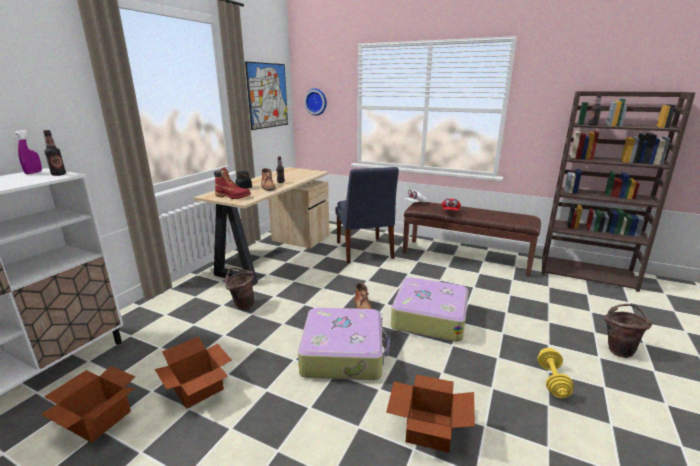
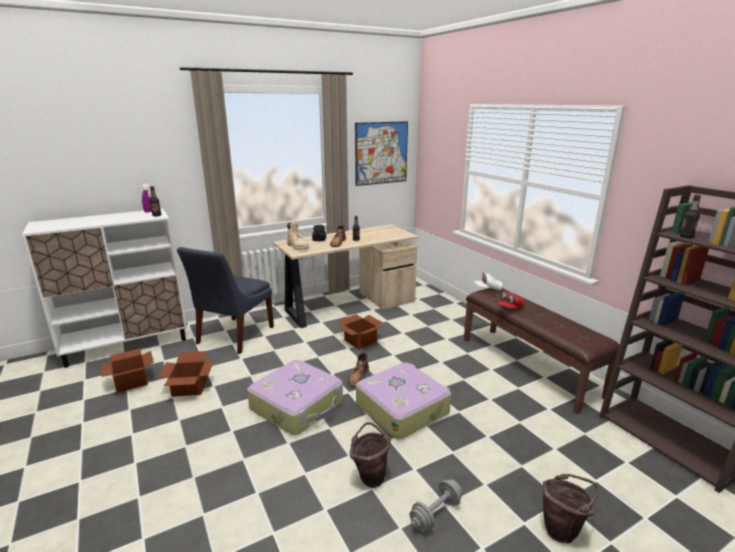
camera: 35 degrees right, 0 degrees up
red boot [214,167,251,199] -> beige boot [287,221,309,250]
brown bucket [225,268,254,310] -> brown bucket moved to [350,422,391,488]
wall clock [304,88,327,116] -> none
blue chair [335,167,399,263] -> blue chair moved to [177,247,274,354]
cardboard box [386,375,475,452] -> cardboard box moved to [338,314,384,349]
yellow dumbbell [537,348,574,398] -> grey dumbbell [410,479,462,531]

